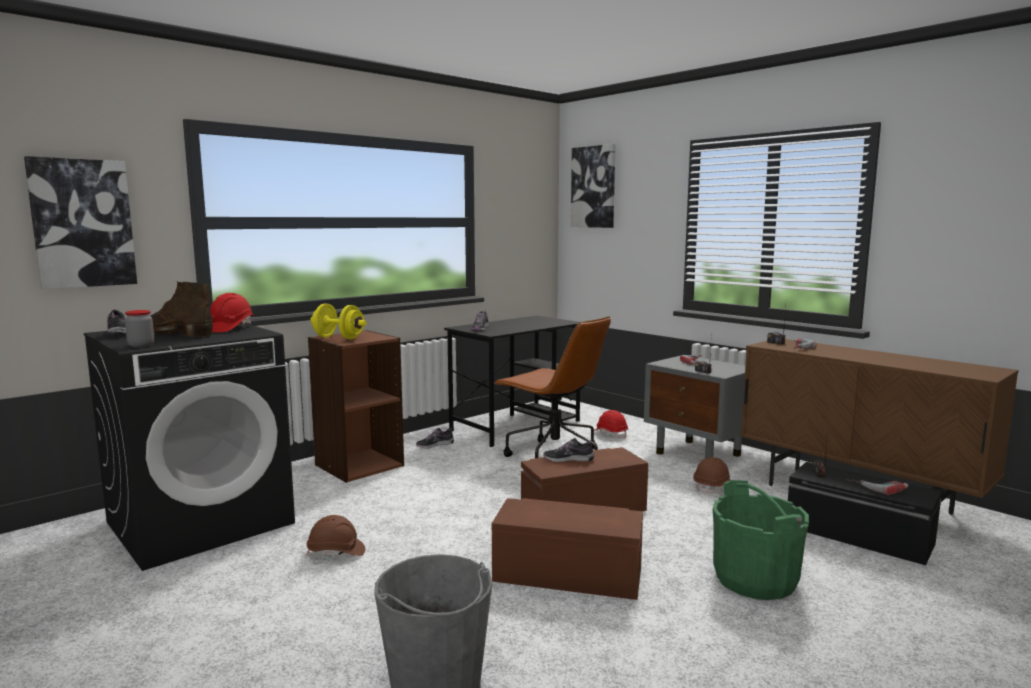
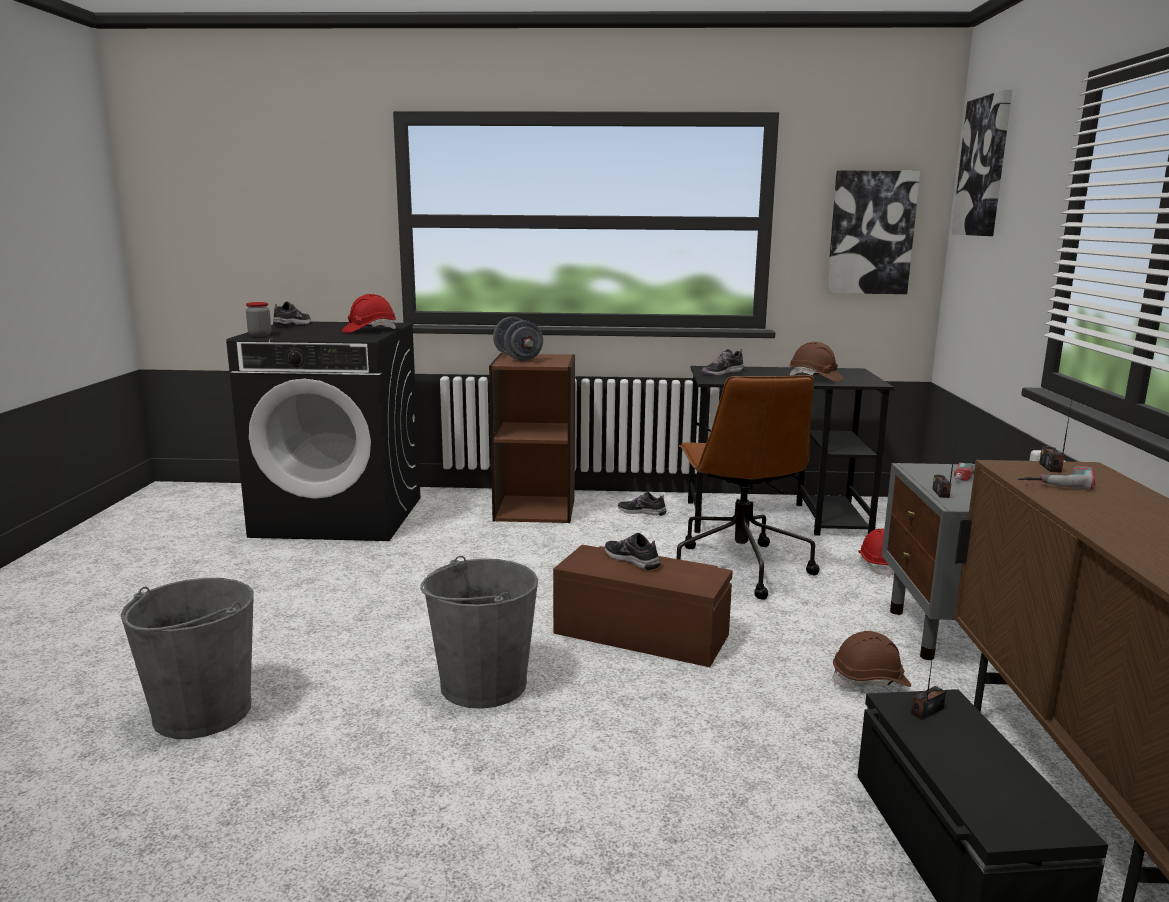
camera: 45 degrees right, 5 degrees up
picture [24,156,137,289] -> picture moved to [827,170,920,294]
brown boot [150,281,213,337] -> none
brown hard hat [306,515,365,558] -> brown hard hat moved to [789,342,843,382]
yellow dumbbell [310,304,367,339] -> grey dumbbell [493,317,543,361]
brown storage box [492,498,643,600] -> grey bucket [420,556,538,709]
green bucket [713,480,809,600] -> none
power drill [845,479,908,495] -> none

